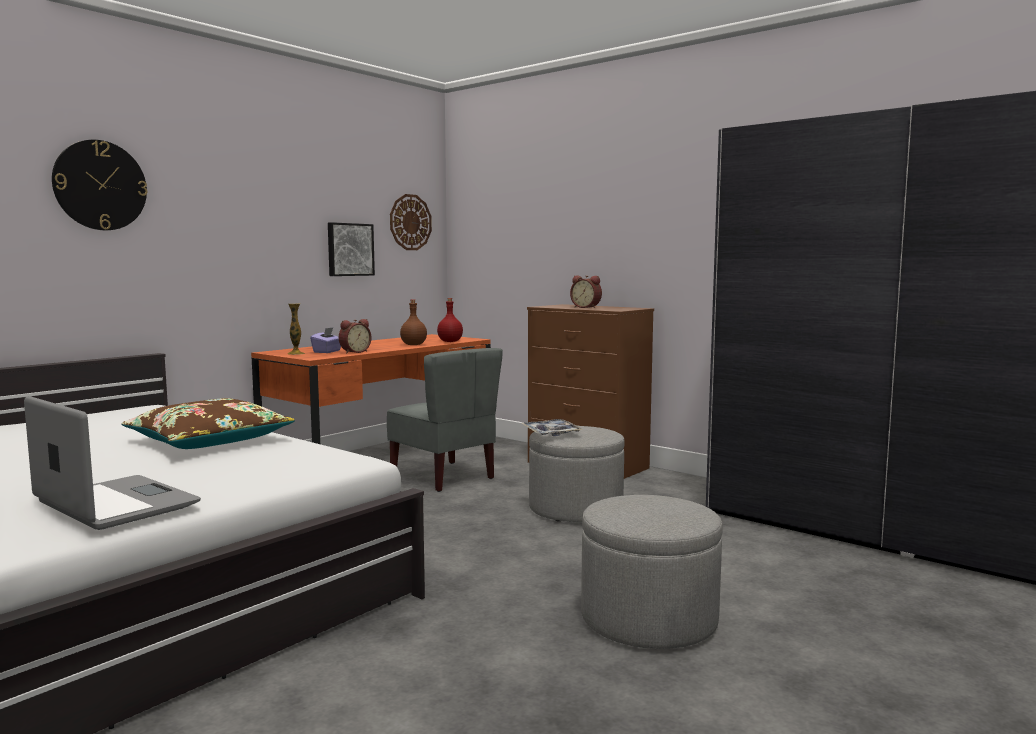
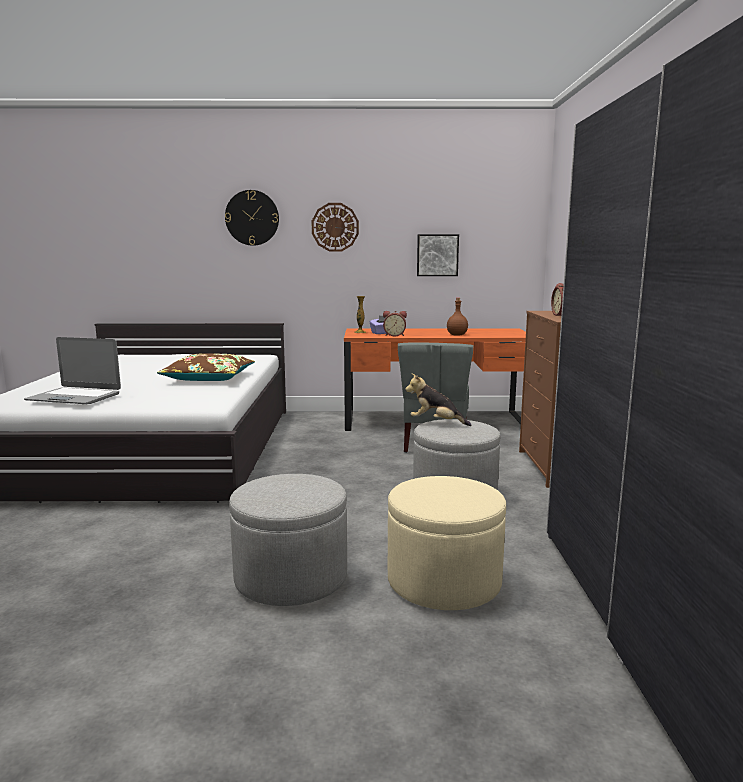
camera: 50 degrees right, 5 degrees up
laptop [24,396,201,530] -> laptop turned 105 degrees clockwise [24,337,121,404]
wall clock [390,194,432,250] -> wall clock moved to [312,203,359,252]
red bottle [437,298,463,342] -> none
tray [521,419,582,436] -> plush toy [405,373,471,426]
none -> beige ottoman [388,476,506,610]

